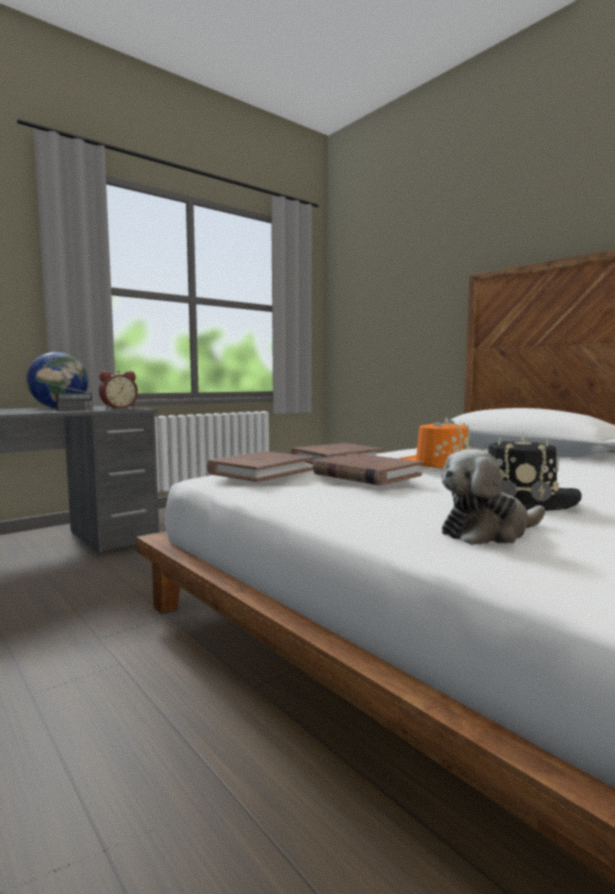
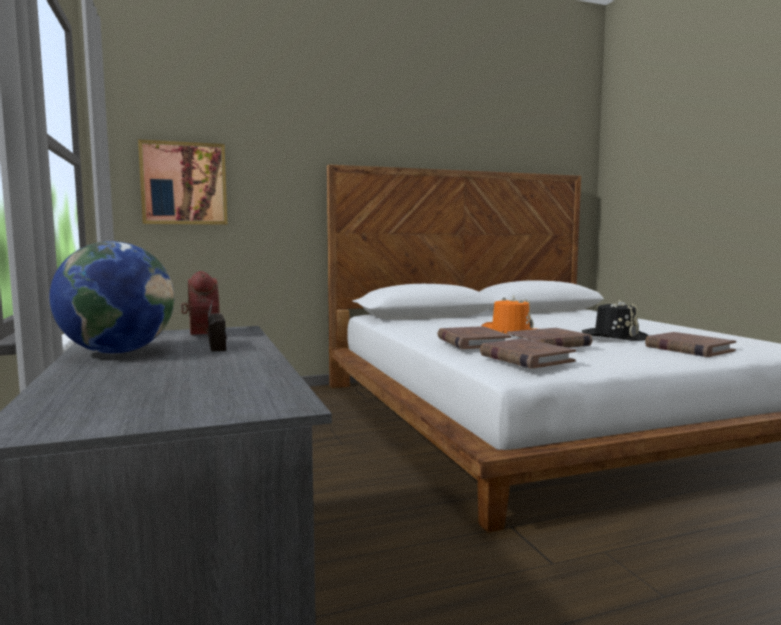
camera: 70 degrees left, 0 degrees up
plush toy [441,449,545,545] -> brown book [645,332,736,357]
none -> picture [138,139,227,225]

